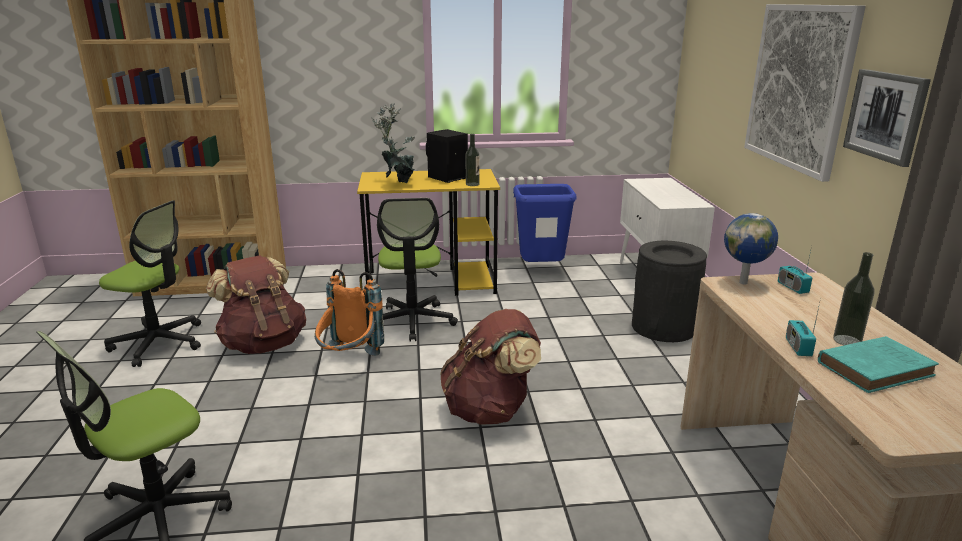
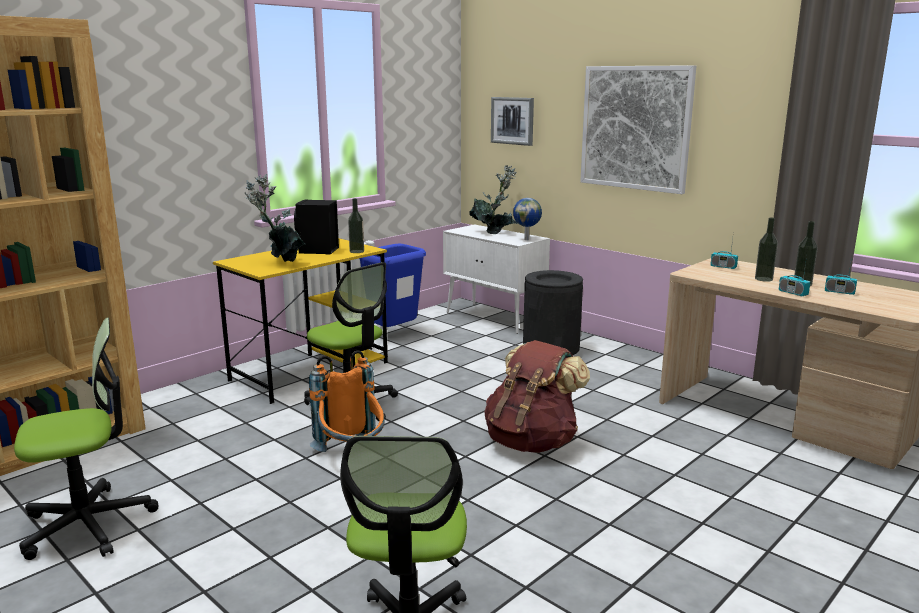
camera: 40 degrees left, 5 degrees down
brown backpack [206,255,306,354] -> none
globe [724,213,778,285] -> globe moved to [513,198,542,240]
turquoise book [818,336,939,393] -> radio [825,257,857,295]
picture [843,69,931,167] -> picture moved to [491,97,534,146]
none -> potted plant [469,165,517,234]
none -> bottle [755,217,778,282]

